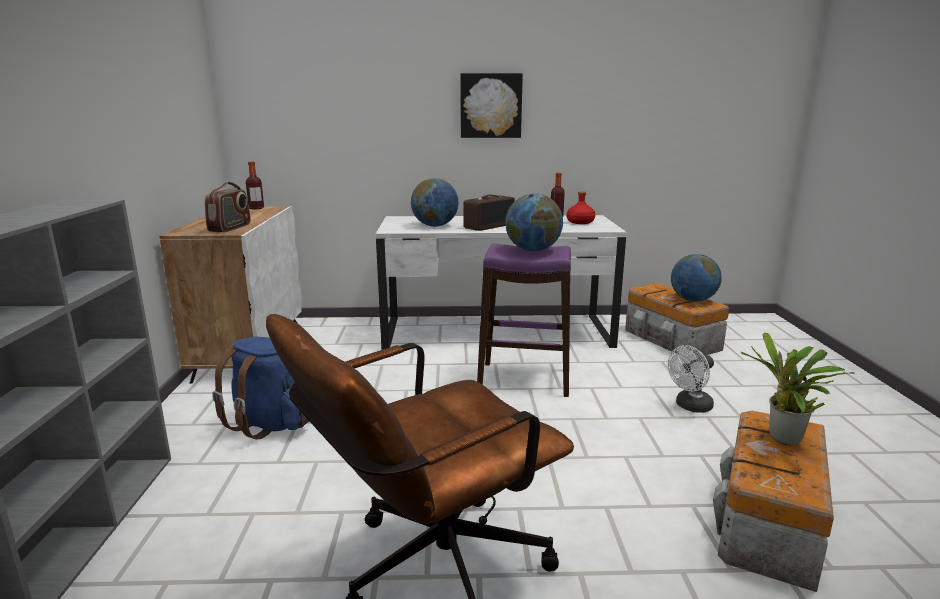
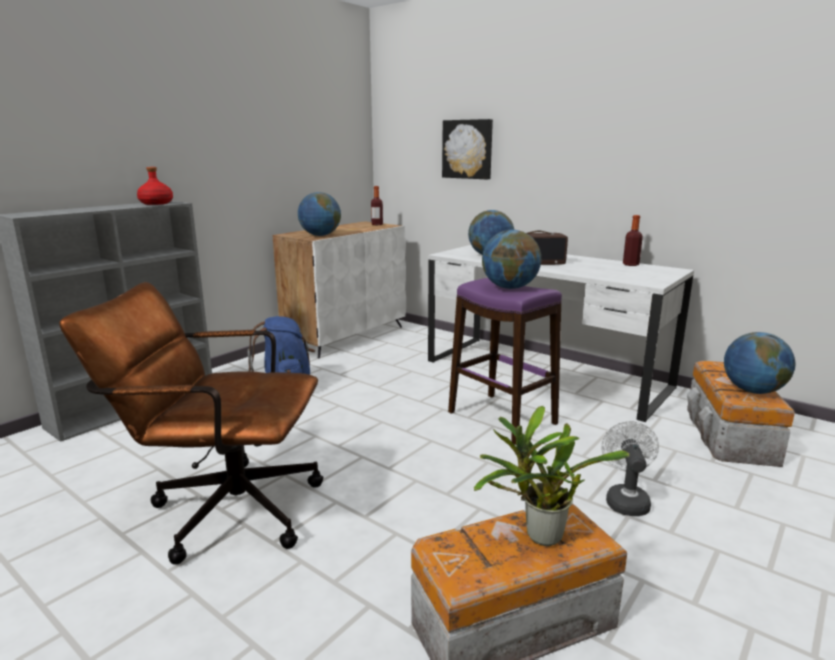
camera: 40 degrees right, 0 degrees up
radio [205,182,251,232] -> globe [298,192,341,236]
picture [460,73,523,138] -> picture moved to [442,119,493,179]
red bottle [567,191,595,224] -> red bottle moved to [137,167,173,205]
white fan [668,345,714,413] -> white fan turned 90 degrees clockwise [601,421,659,516]

